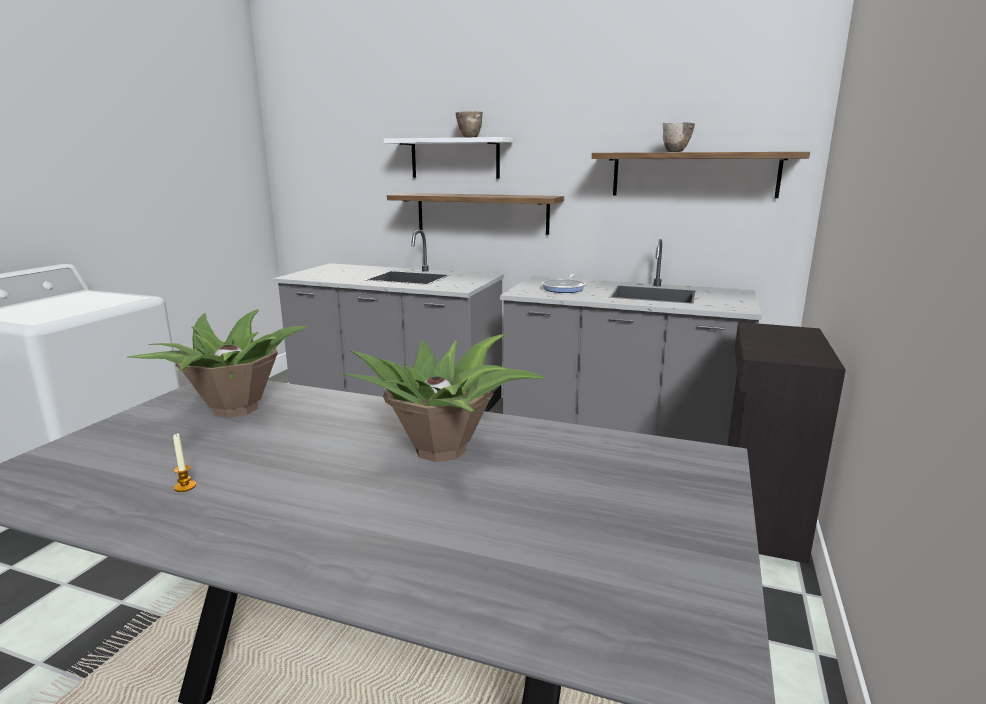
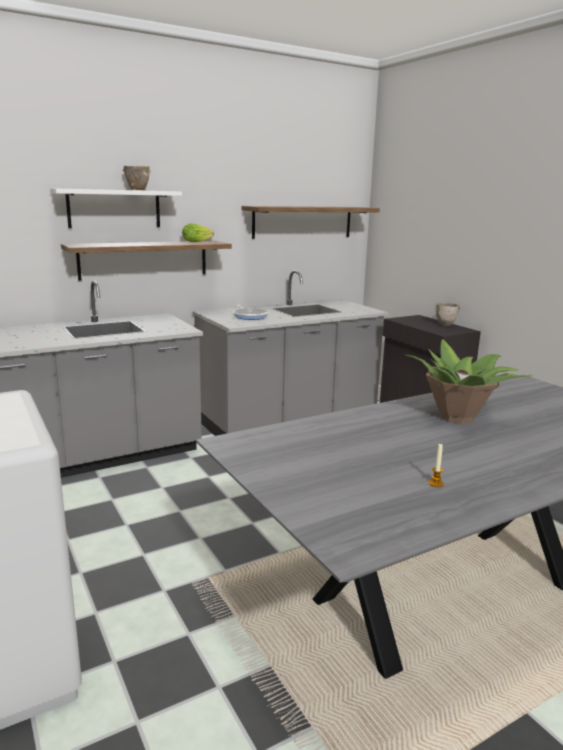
camera: 50 degrees left, 0 degrees up
potted plant [127,309,308,418] -> none
bowl [663,122,695,152] -> bowl moved to [434,303,461,326]
none -> lettuce [182,224,214,242]

